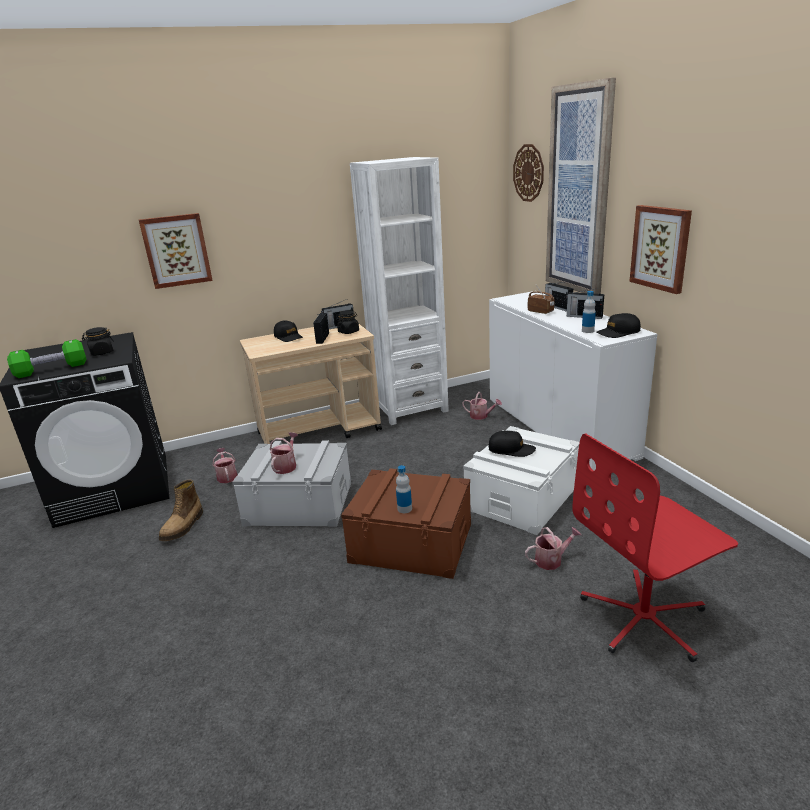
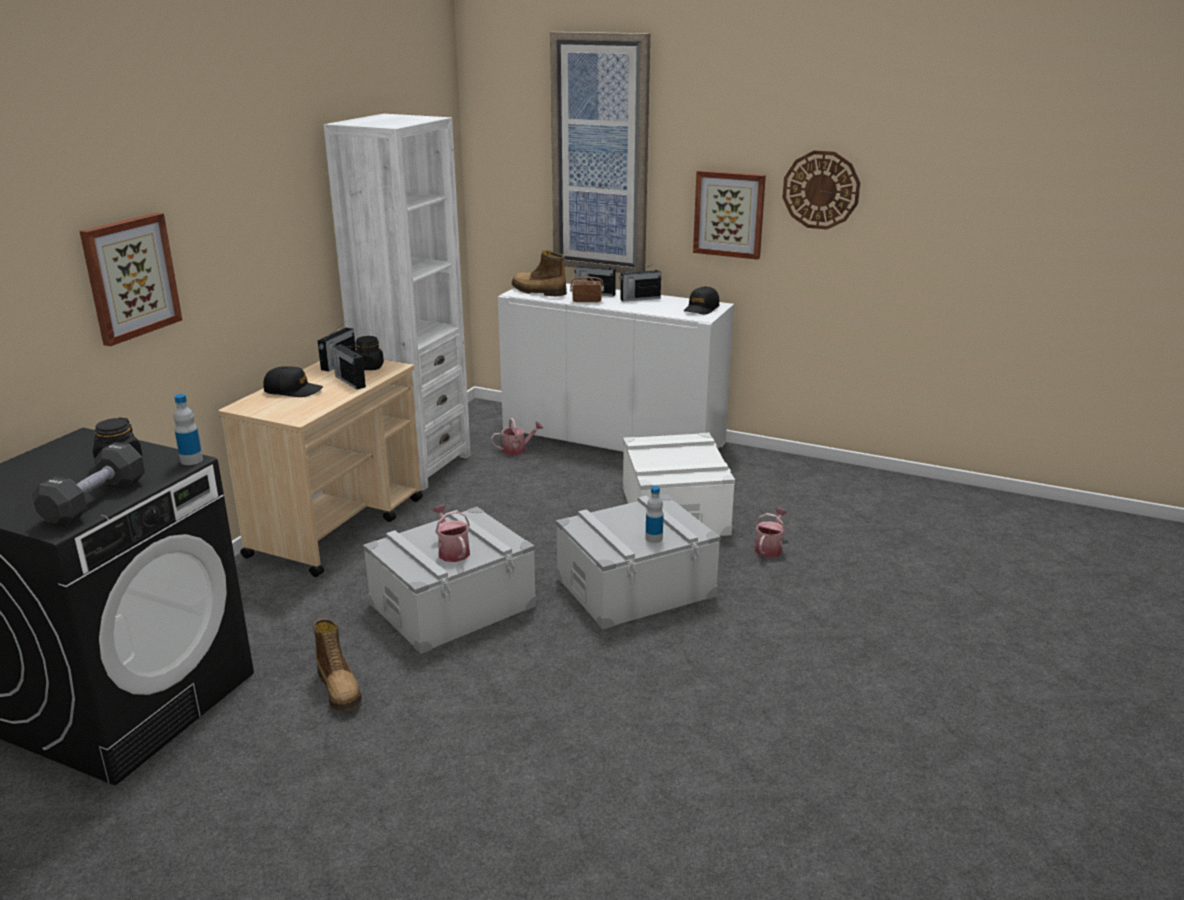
camera: 45 degrees left, 0 degrees up
green dumbbell [7,339,87,378] -> black dumbbell [32,442,145,527]
watering can [213,448,237,483] -> none
brown storage box [341,468,471,579] -> grey storage box [556,494,721,630]
black cap [489,431,536,457] -> none
wall clock [513,144,544,202] -> wall clock moved to [782,150,860,230]
red office chair [572,433,738,662] -> none
bottle [582,291,596,333] -> bottle moved to [173,394,203,465]
none -> boot [512,251,567,296]

